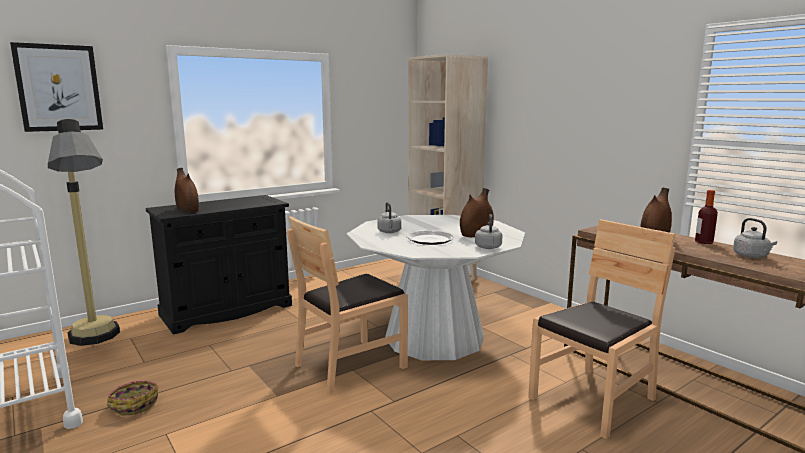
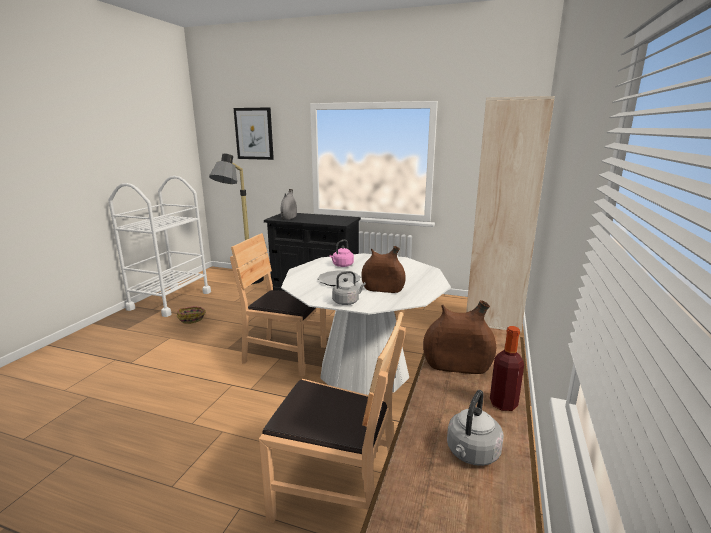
camera: 55 degrees right, 5 degrees up
brown vase [175,168,199,213] -> grey vase [281,189,297,220]
grey kettle [377,202,402,233] -> pink kettle [329,239,354,267]

